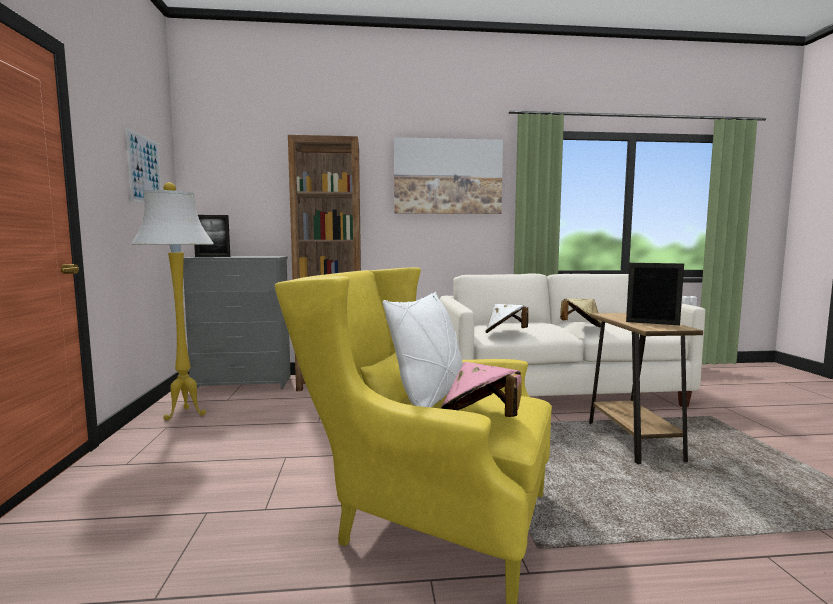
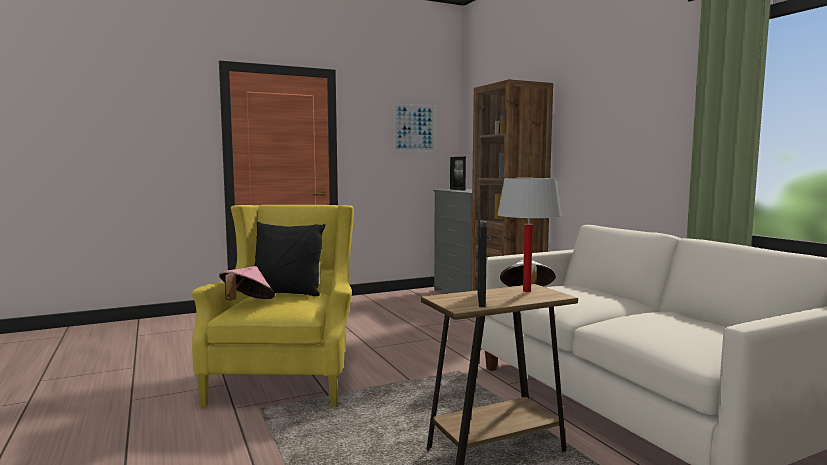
camera: 70 degrees right, 0 degrees up
white floor lamp [131,182,214,420] -> none
white pillow [383,292,463,407] -> black pillow [254,222,326,296]
picture [394,137,503,214] -> none
beige hat [560,298,601,327] -> none
none -> white table lamp [497,178,562,292]

